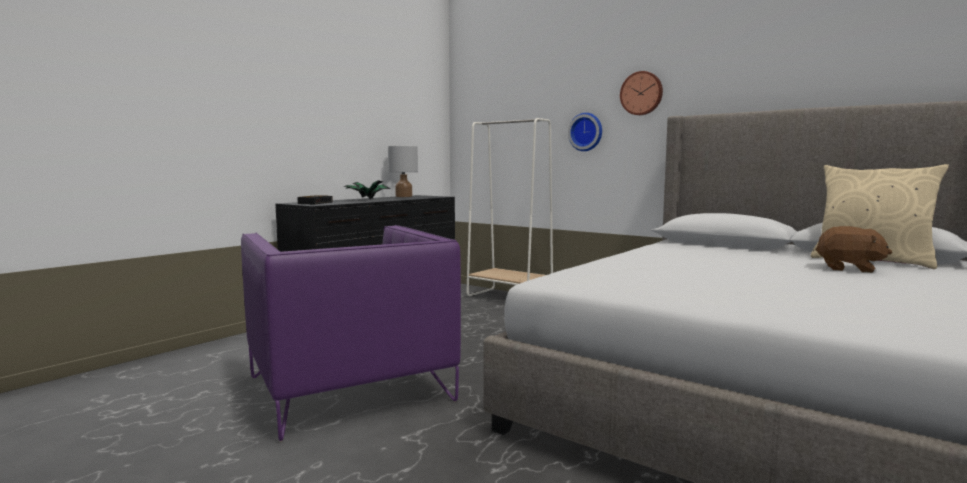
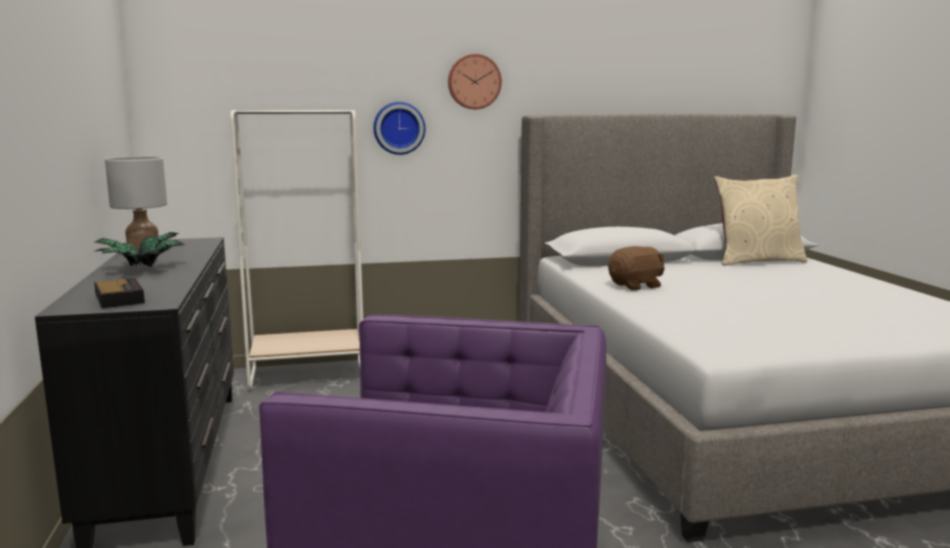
camera: 50 degrees left, 5 degrees up
brown plush toy [815,226,892,273] -> brown plush toy moved to [608,246,665,290]

